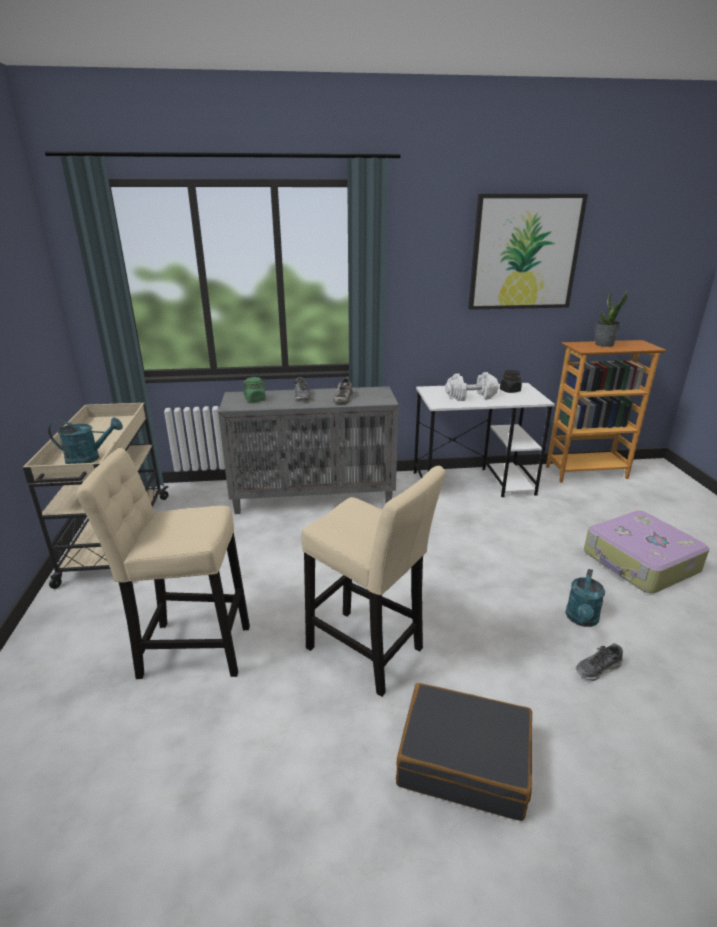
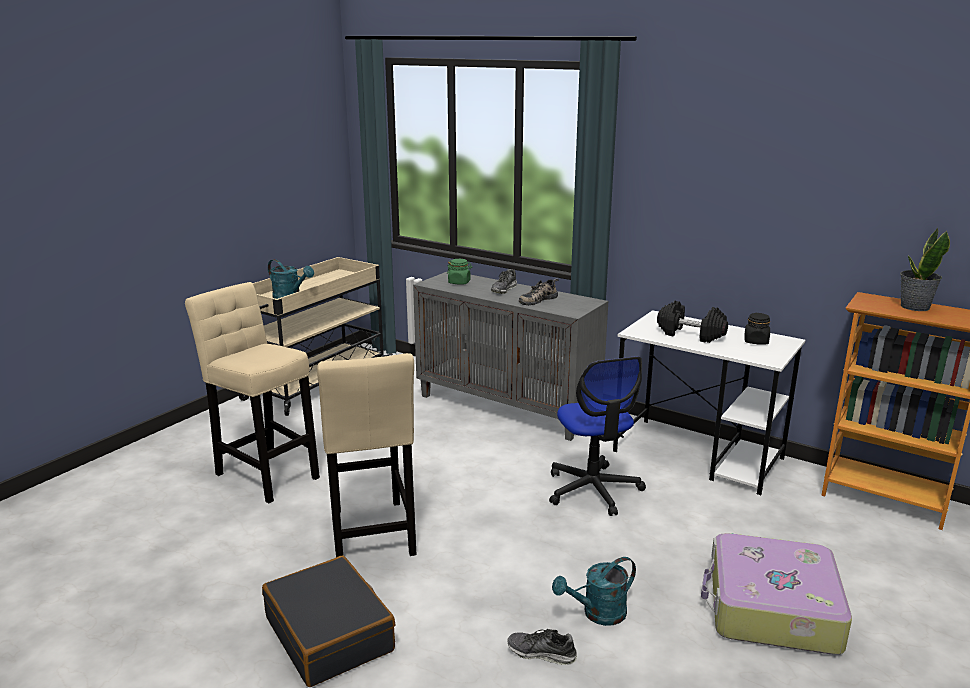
camera: 40 degrees right, 5 degrees down
white dumbbell [445,372,499,401] -> black dumbbell [657,301,728,343]
picture [468,194,588,310] -> none
none -> office chair [549,356,646,516]

